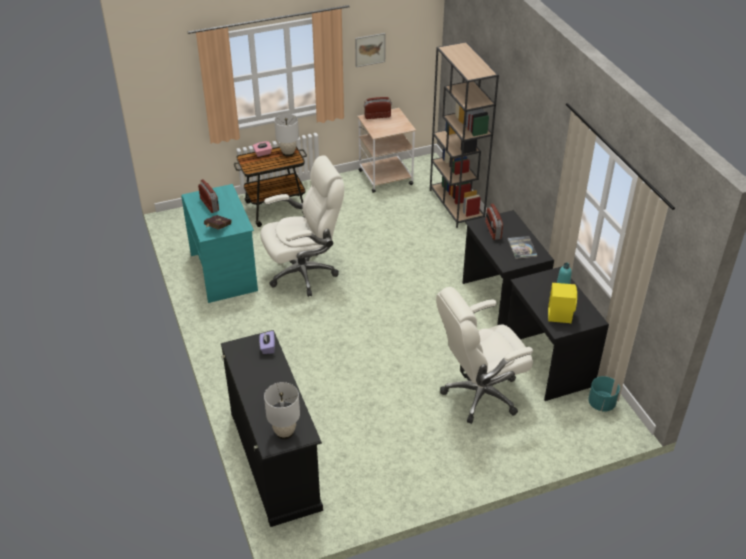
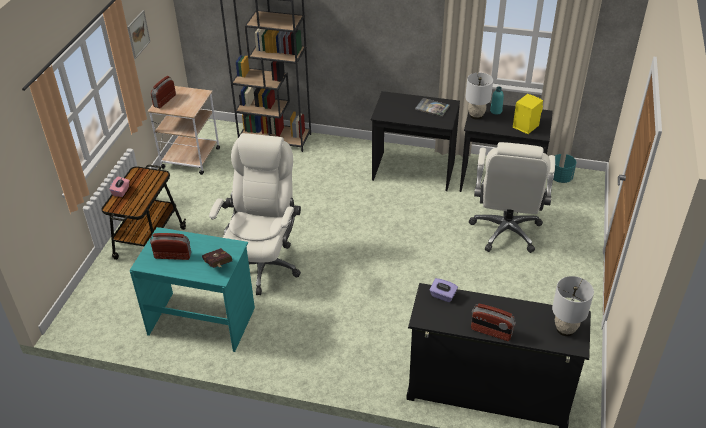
camera: 55 degrees left, 0 degrees up
white table lamp [274,114,299,156] -> white table lamp moved to [465,73,493,120]
radio [486,204,503,240] -> radio moved to [471,304,516,341]

